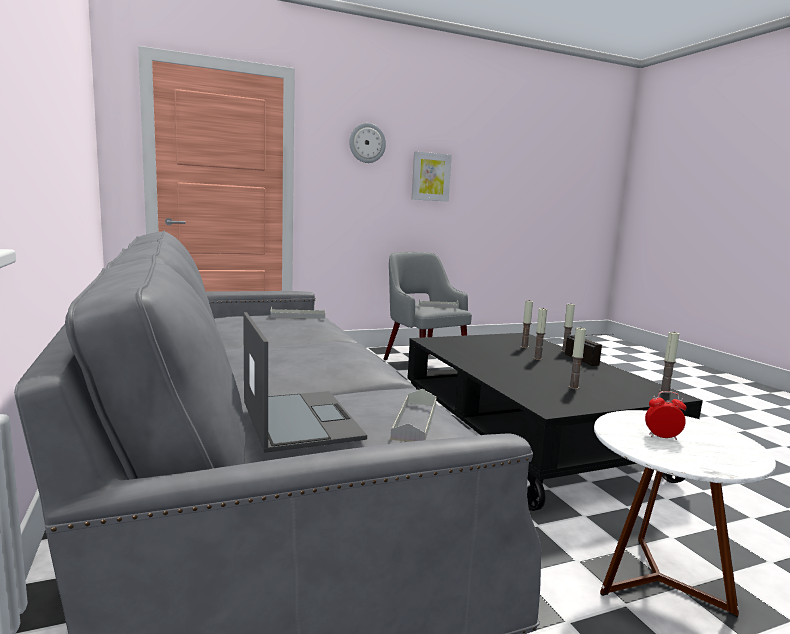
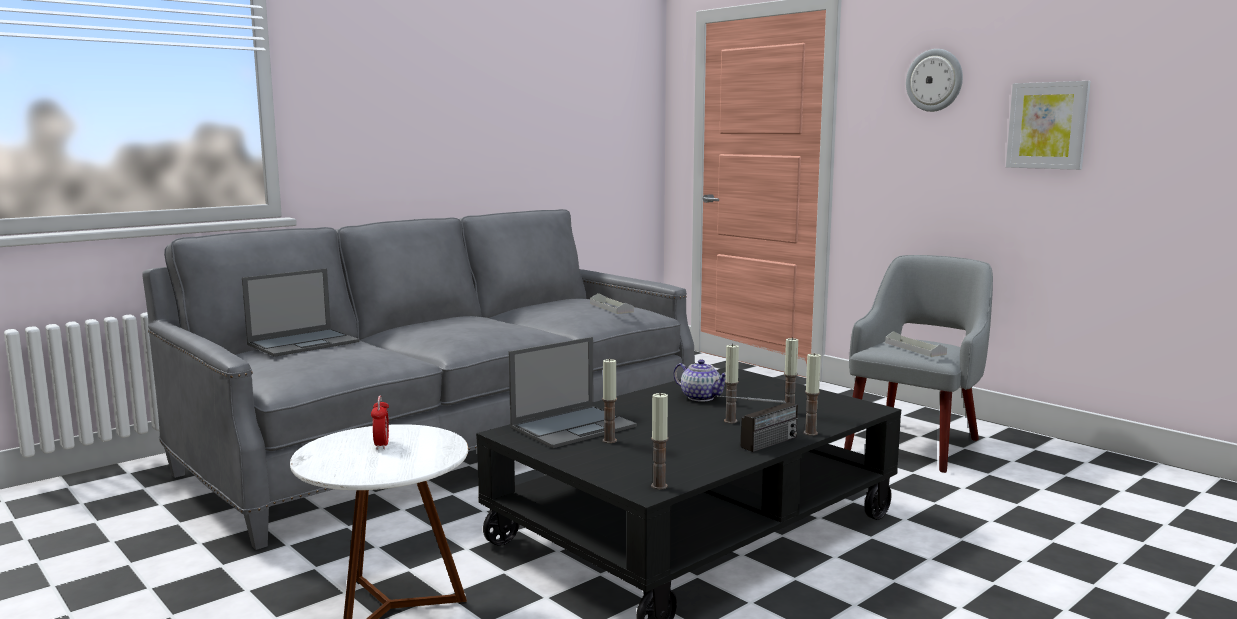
camera: 70 degrees right, 0 degrees up
grey tray [391,389,437,442] -> none
none -> laptop [509,337,637,448]
none -> teapot [674,359,726,402]

